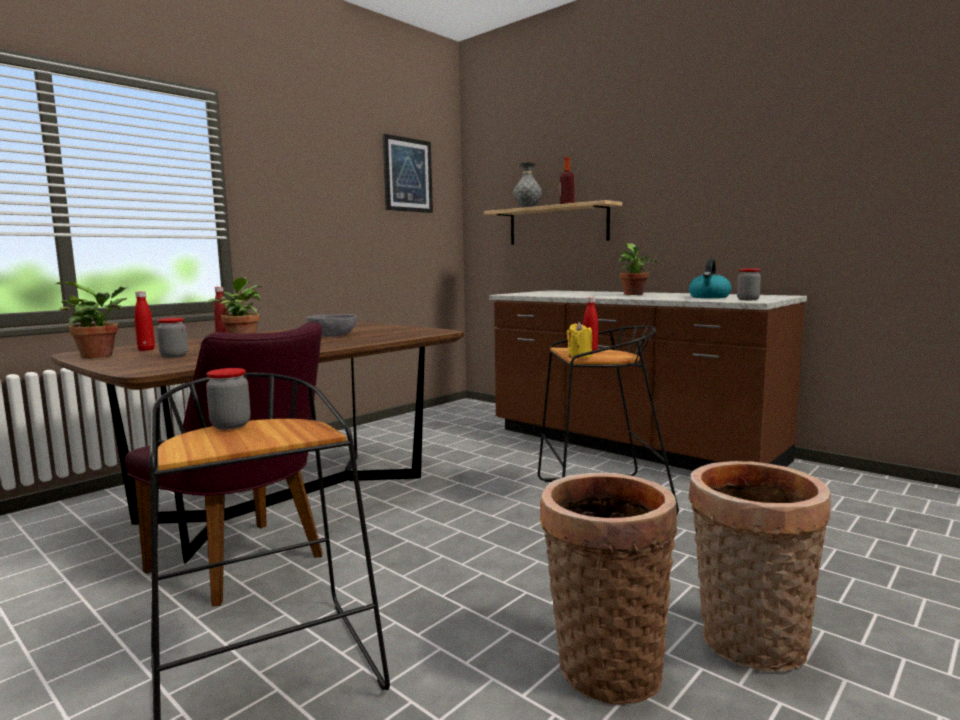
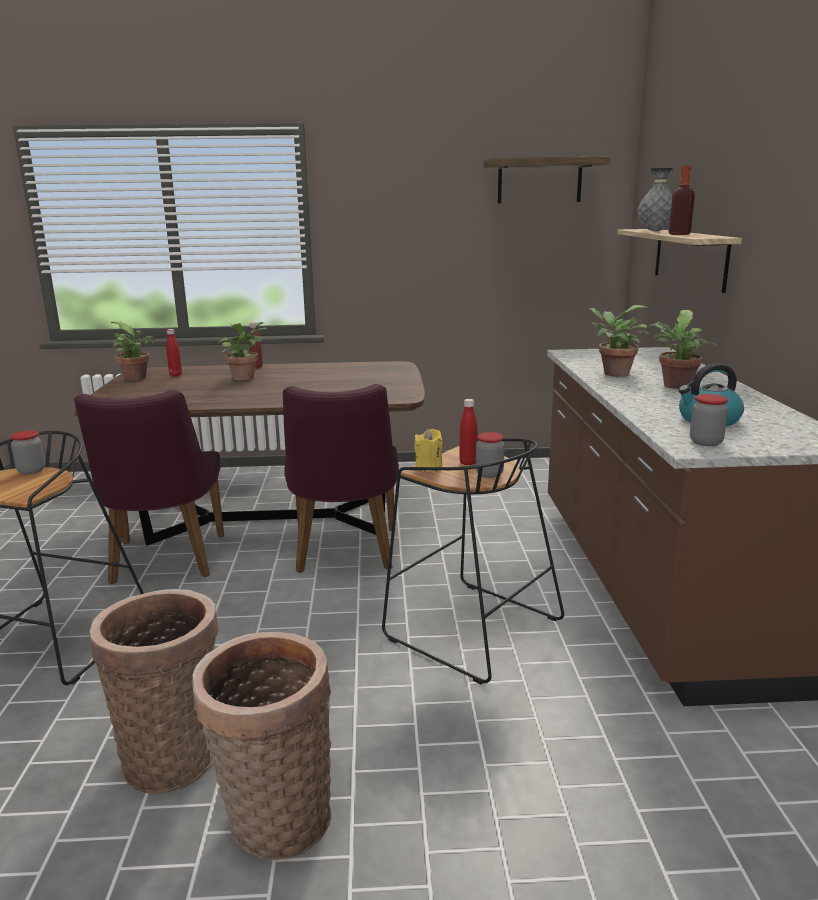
camera: 45 degrees right, 10 degrees up
jar [157,318,188,358] -> jar moved to [476,432,505,478]
grey bowl [307,314,357,337] -> none
picture [383,134,433,213] -> shelf [483,157,610,203]
none -> purple chair [283,384,399,573]
none -> potted plant [588,305,649,377]

